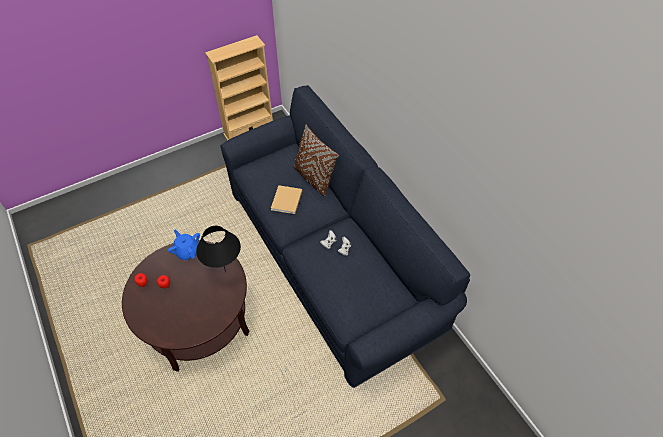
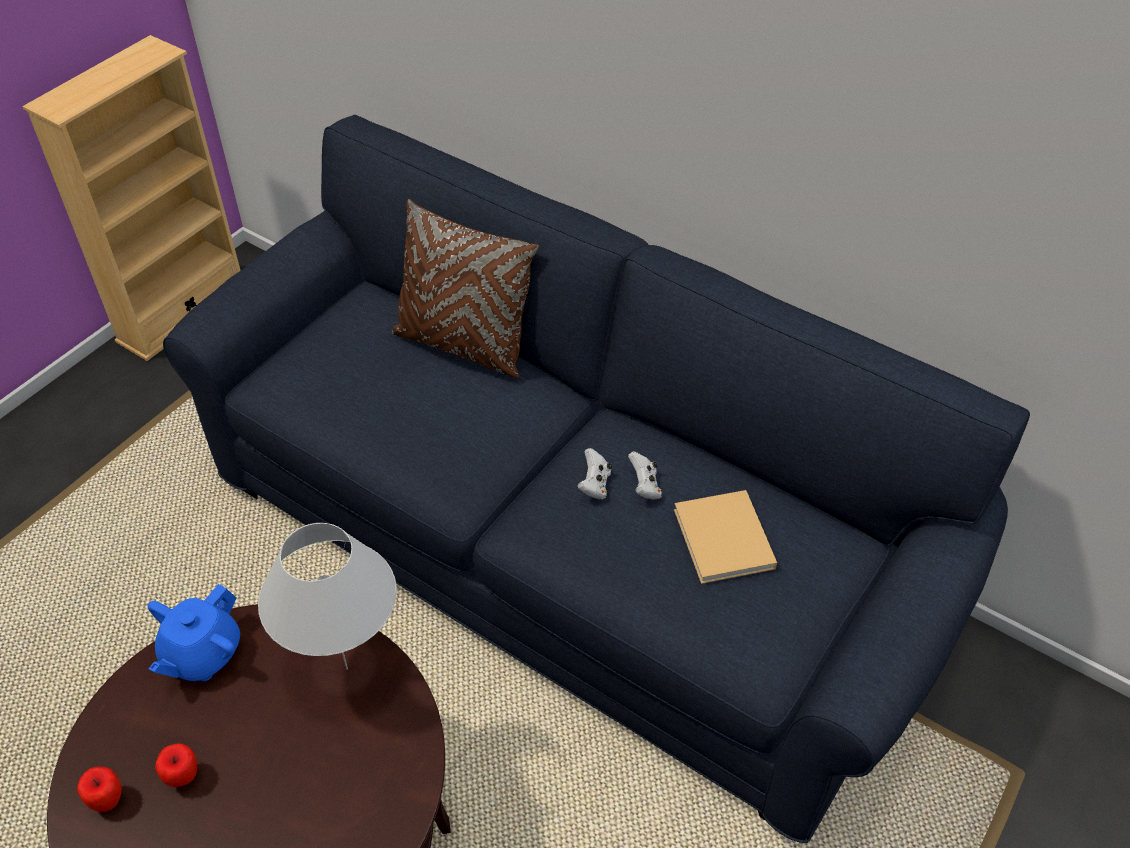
camera: 25 degrees left, 5 degrees down
blue teapot [168,229,200,260] -> blue teapot turned 90 degrees counterclockwise [148,584,240,681]
black table lamp [196,226,241,272] -> white table lamp [258,523,397,669]
beige book [271,185,302,214] -> beige book moved to [674,490,777,584]

